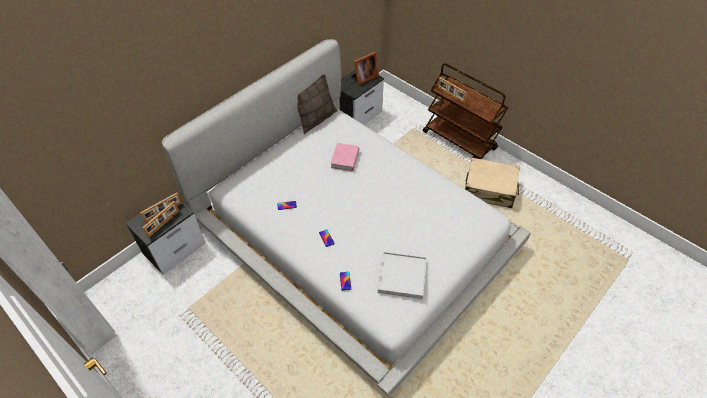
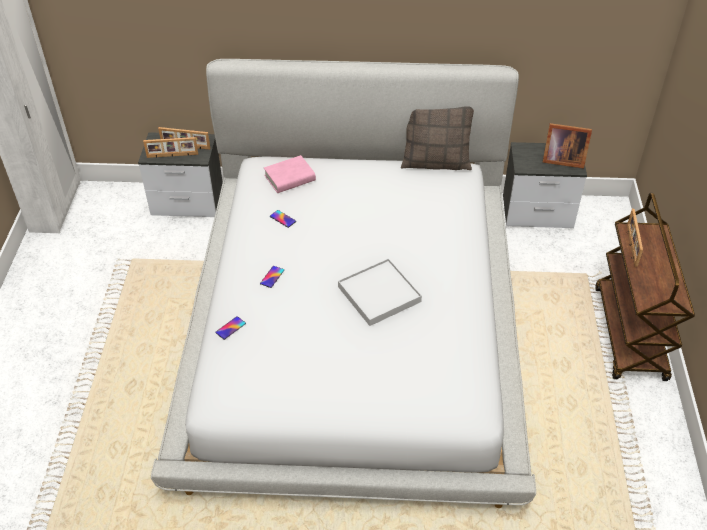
camera: 50 degrees right, 5 degrees down
pink book [330,143,359,171] -> pink book moved to [264,155,316,193]
white tray [378,252,426,299] -> white tray moved to [338,258,422,326]
beige suitcase [465,158,520,208] -> none

